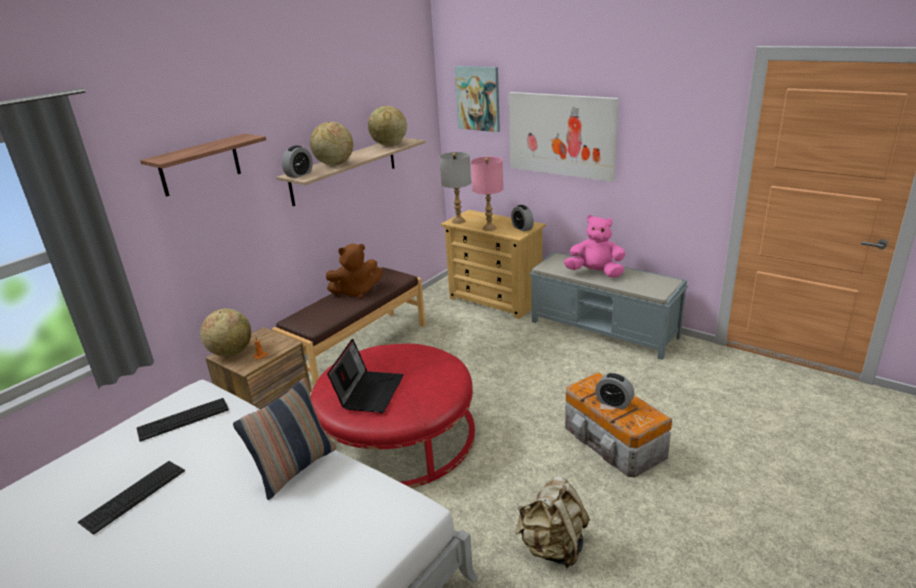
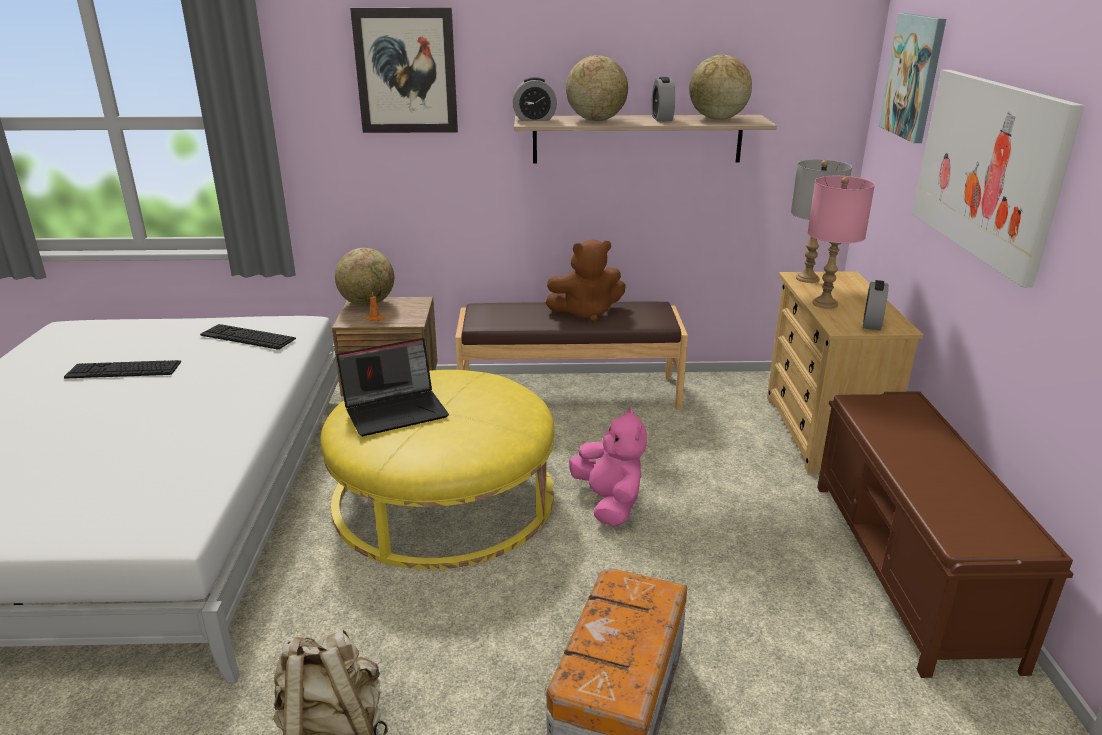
camera: 50 degrees right, 0 degrees up
shelf [140,134,266,197] -> picture [350,8,458,133]
pillow [233,378,336,500] -> none
red ottoman [311,344,475,488] -> yellow ottoman [320,370,555,569]
brown plush toy [326,244,383,299] -> brown plush toy turned 45 degrees counterclockwise [545,240,626,322]
grey bench [530,252,688,360] -> brown bench [817,391,1073,678]
pink plush toy [564,215,625,278] -> pink plush toy moved to [569,407,647,527]
alarm clock [595,373,634,410] -> alarm clock moved to [651,77,675,121]

